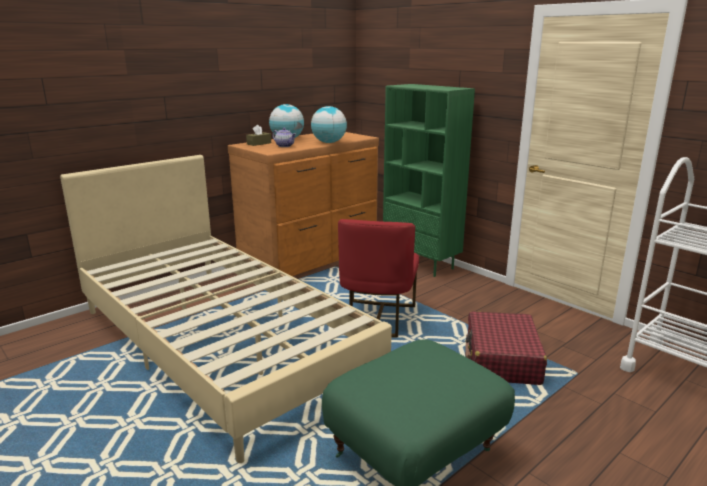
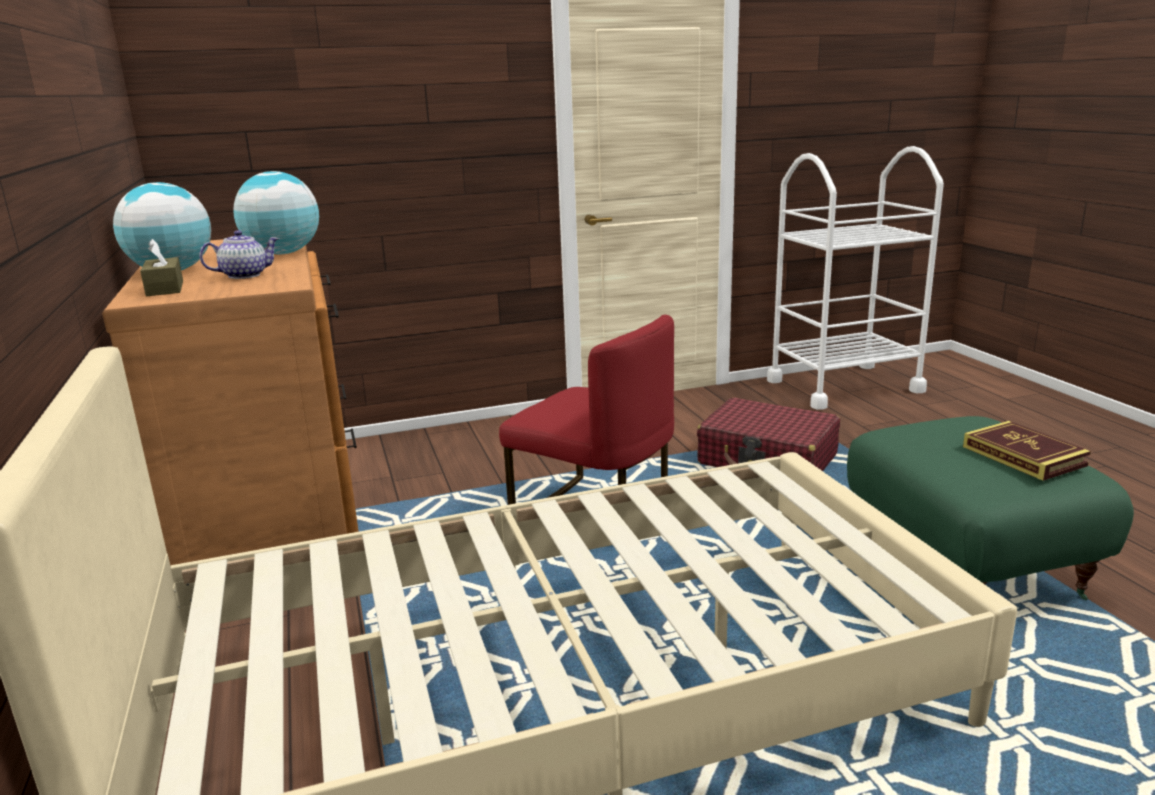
camera: 65 degrees left, 0 degrees up
green bookcase [383,84,475,277] -> none
none -> book [963,421,1091,481]

